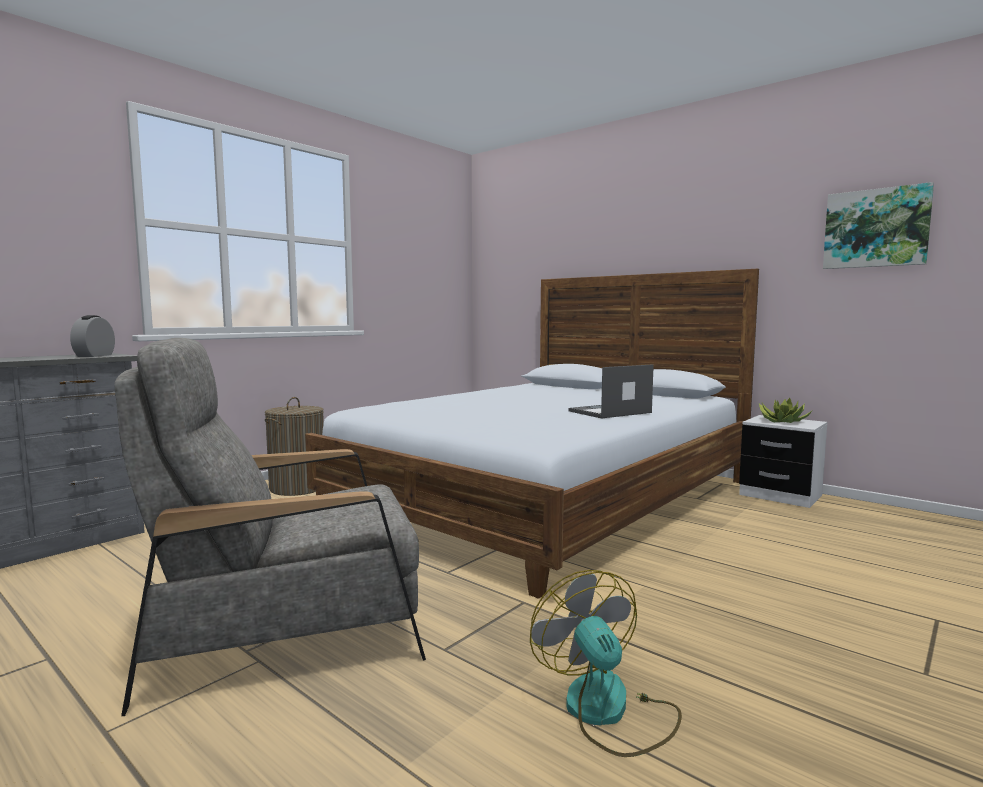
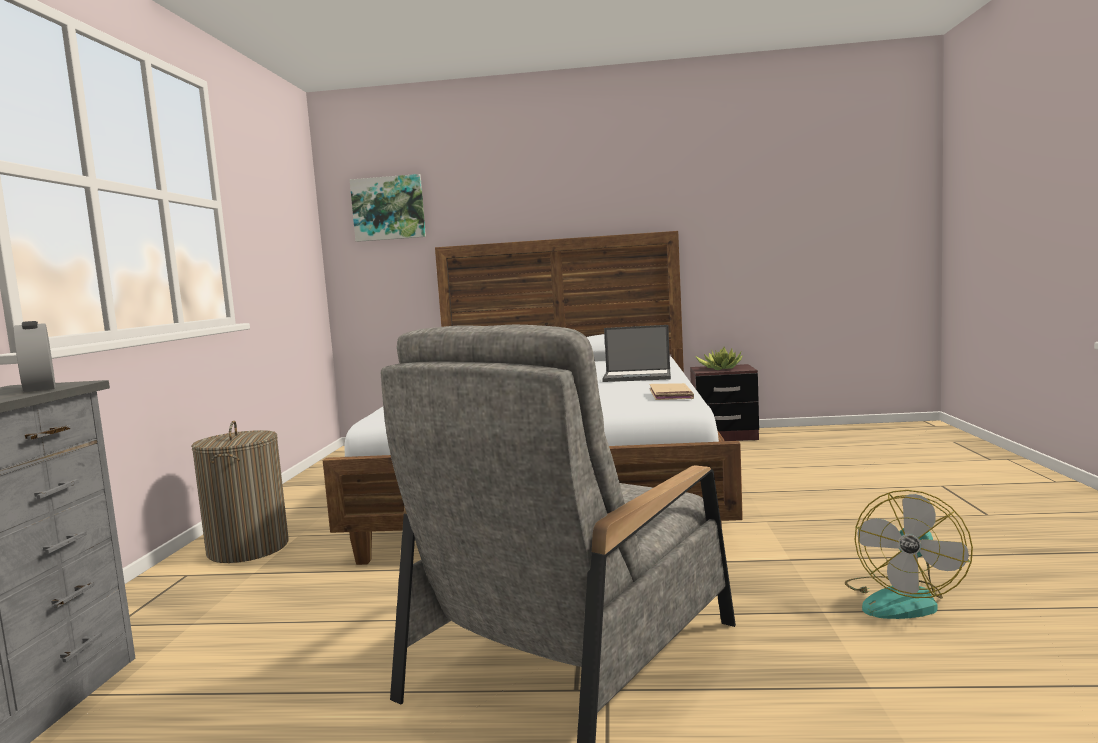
camera: 35 degrees left, 0 degrees up
fan [530,570,682,757] -> fan turned 90 degrees counterclockwise [845,490,973,619]
laptop [568,364,654,418] -> laptop turned 105 degrees counterclockwise [602,325,671,382]
white nightstand [739,415,827,508] -> brown nightstand [690,364,759,441]
picture [823,182,934,269] -> picture moved to [350,174,426,242]
none -> beige book [649,383,694,400]

